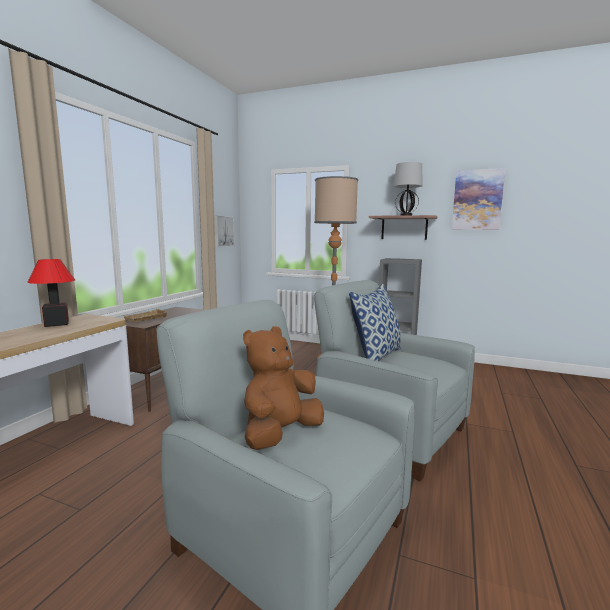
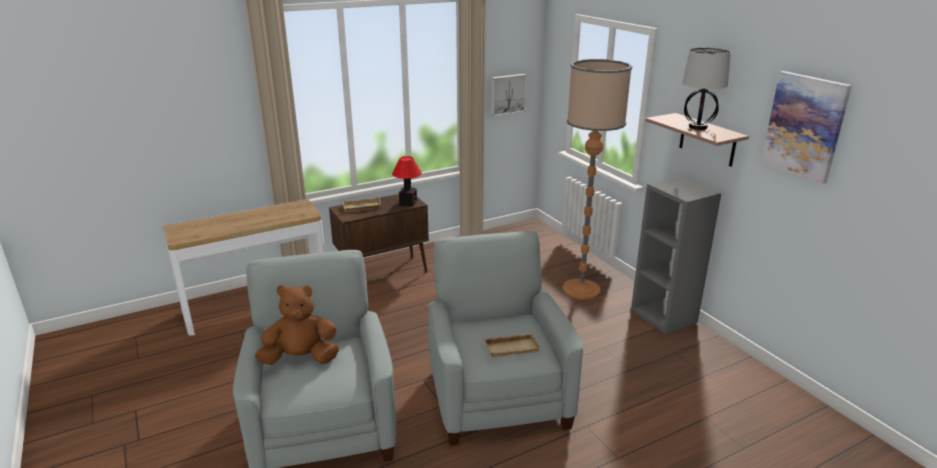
camera: 40 degrees right, 15 degrees up
table lamp [27,259,75,327] -> table lamp moved to [392,156,422,206]
pillow [349,284,402,361] -> none
none -> beige tray [483,333,541,358]

